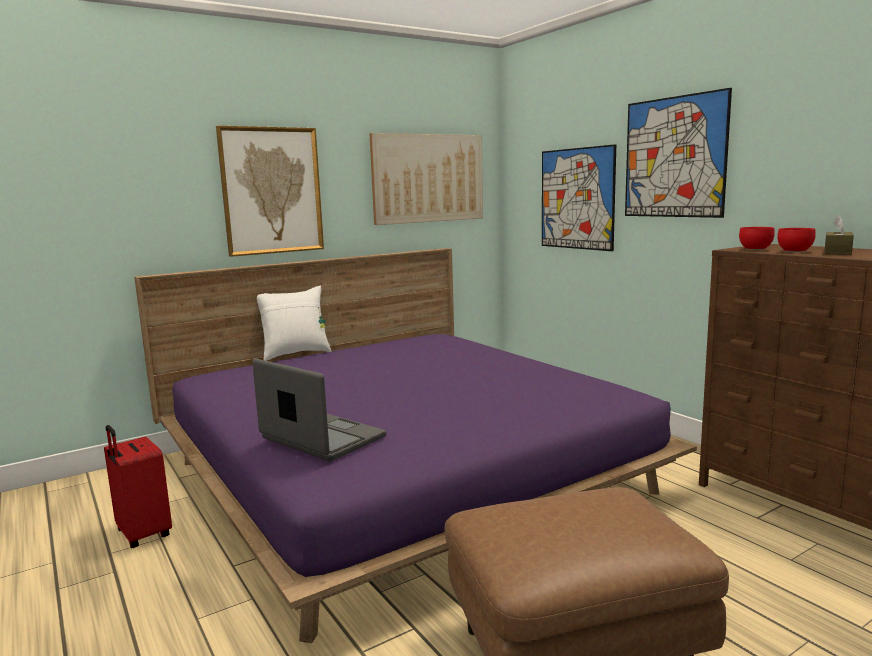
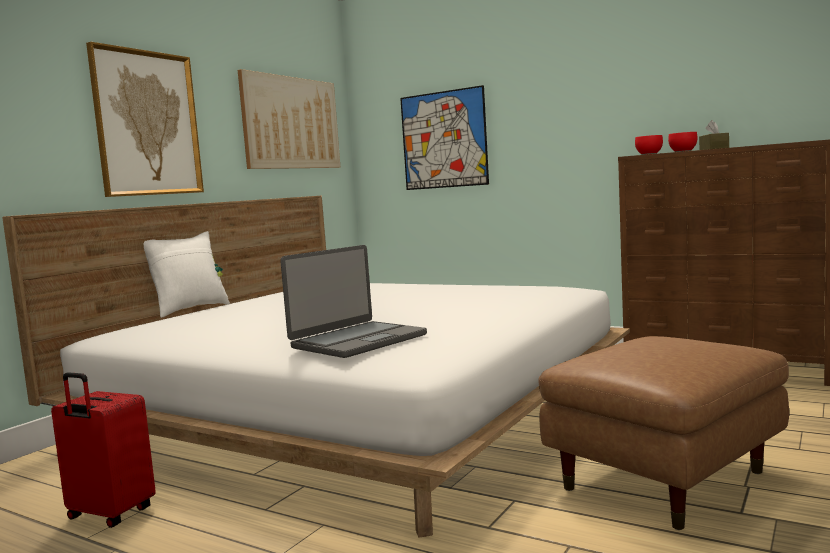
camera: 25 degrees left, 5 degrees down
purple bed [134,248,697,643] -> white bed [2,196,630,538]
laptop [252,358,386,461] -> laptop turned 120 degrees clockwise [280,245,427,358]
picture [625,88,732,218] -> none

